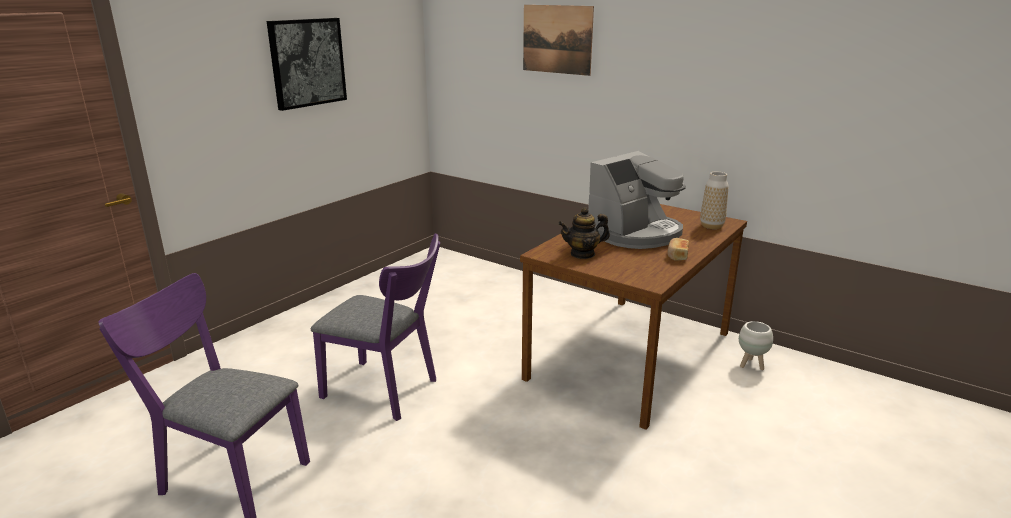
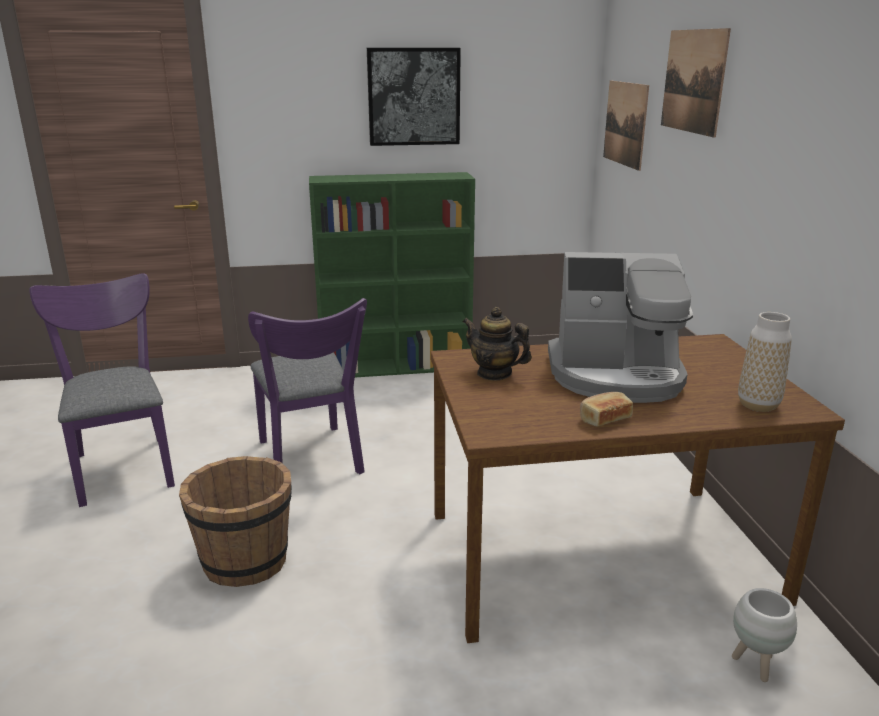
camera: 45 degrees right, 0 degrees up
none -> brown bucket [179,456,292,587]
none -> green bookcase [309,172,475,377]
none -> picture [603,81,649,171]

